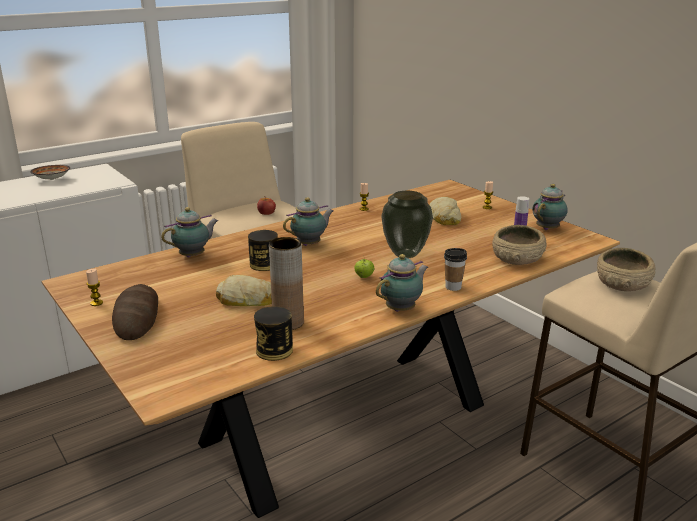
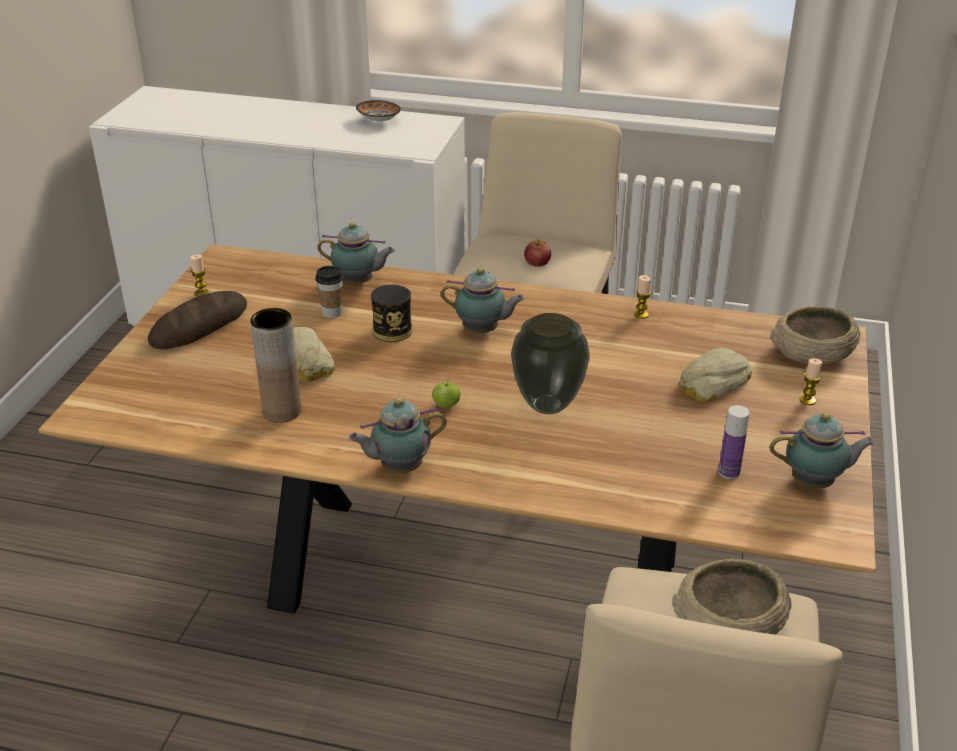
camera: 50 degrees right, 10 degrees up
can [254,306,293,361] -> none
teapot [376,254,428,312] -> teapot turned 150 degrees clockwise [349,398,447,473]
cup [444,248,467,291] -> cup moved to [315,266,343,318]
beige bowl [492,225,547,265] -> beige bowl moved to [770,306,860,365]

